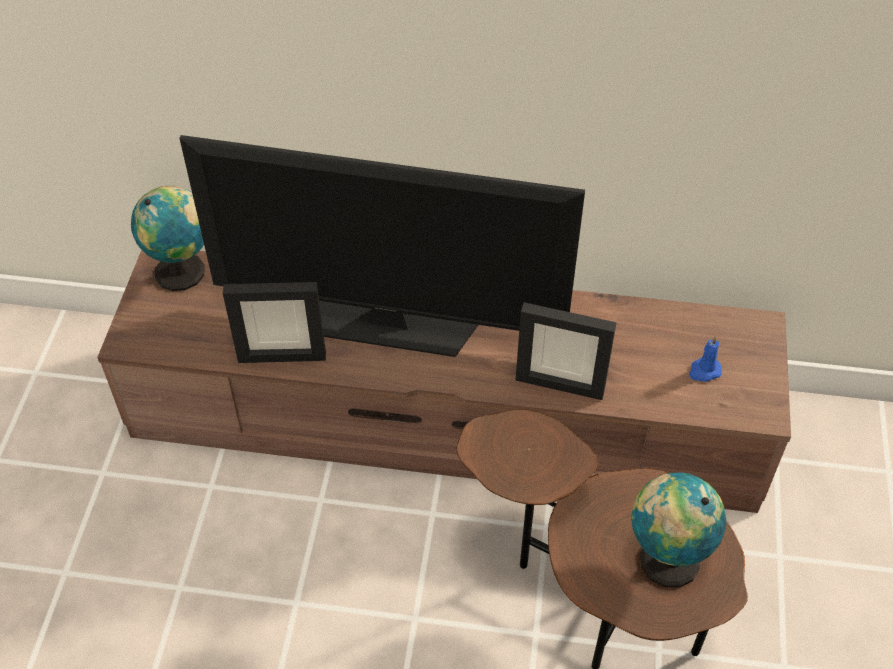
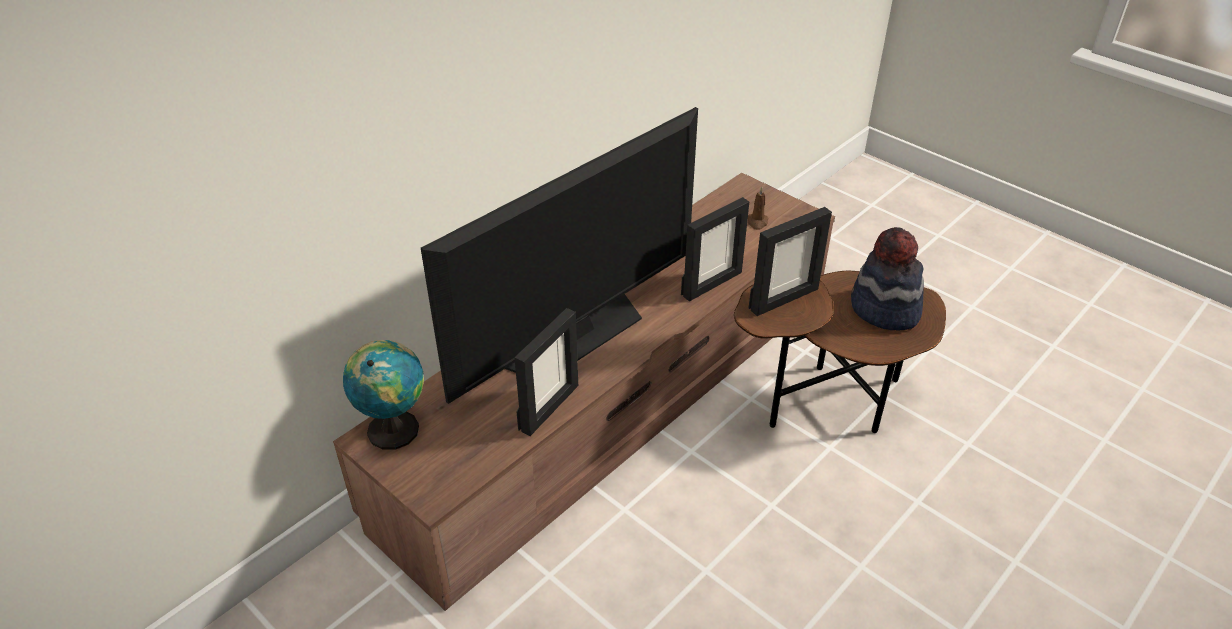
camera: 55 degrees left, 10 degrees down
globe [631,472,726,588] -> hat [851,227,924,331]
blue candle [689,336,722,382] -> brown candle [748,186,769,230]
none -> picture frame [748,207,832,316]

